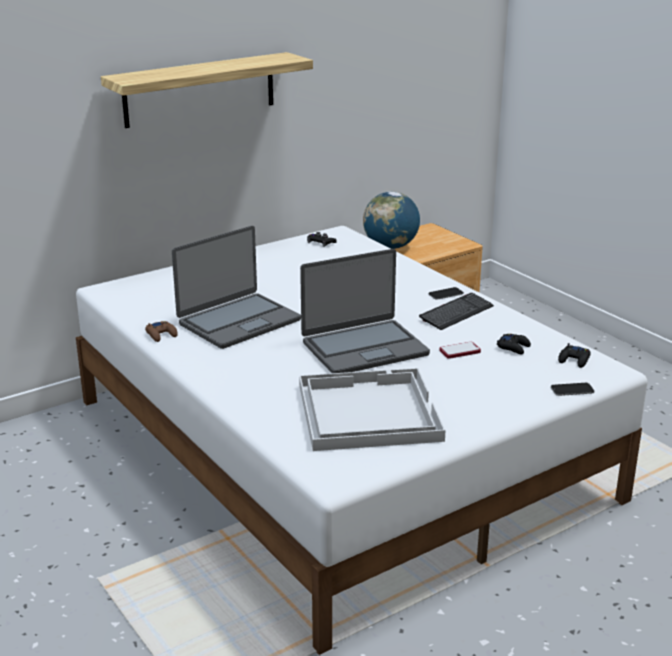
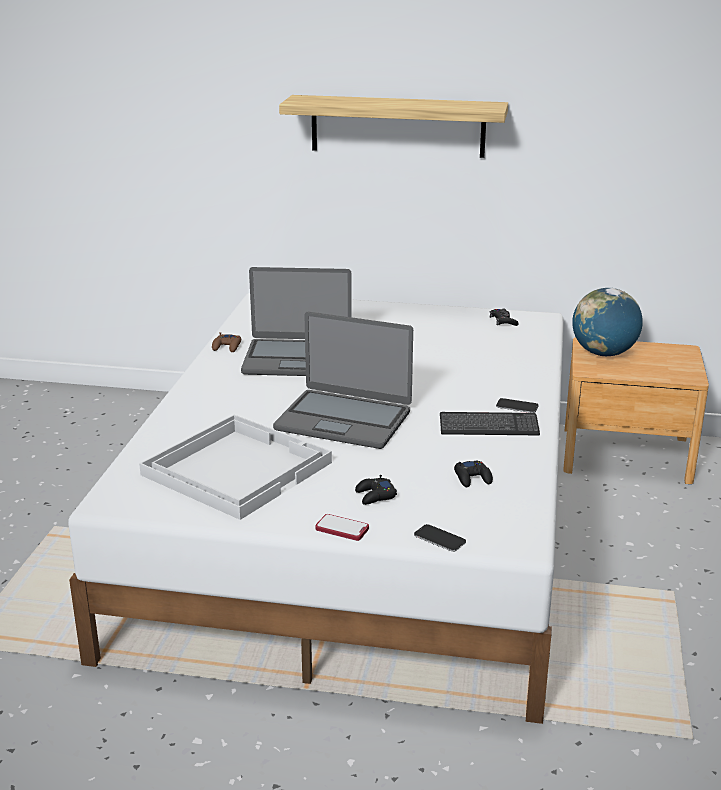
camera: 45 degrees right, 0 degrees up
phone [440,342,481,359] -> phone moved to [315,514,369,541]
black game controller [558,343,591,368] -> black game controller moved to [355,475,397,505]

